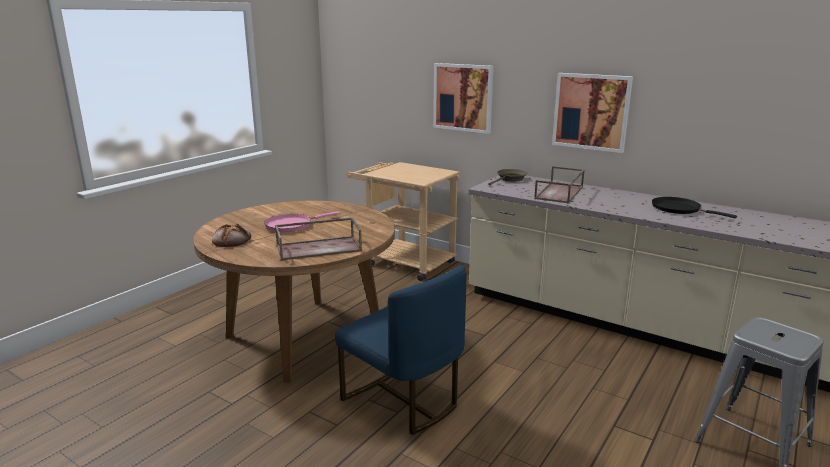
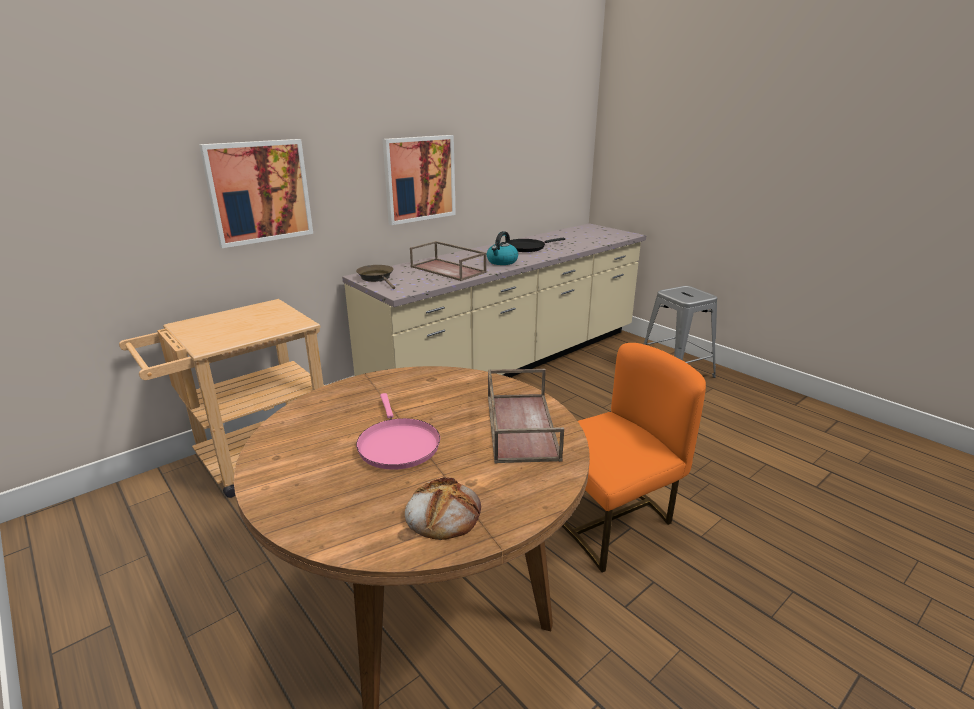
camera: 75 degrees left, 5 degrees up
blue chair [335,265,466,435] -> orange chair [562,343,706,573]
none -> kettle [487,231,518,265]

